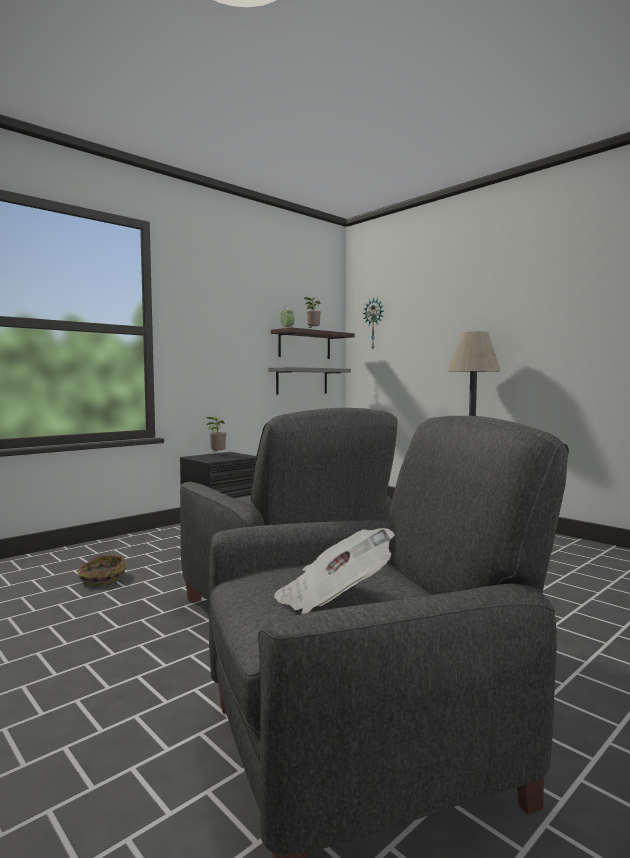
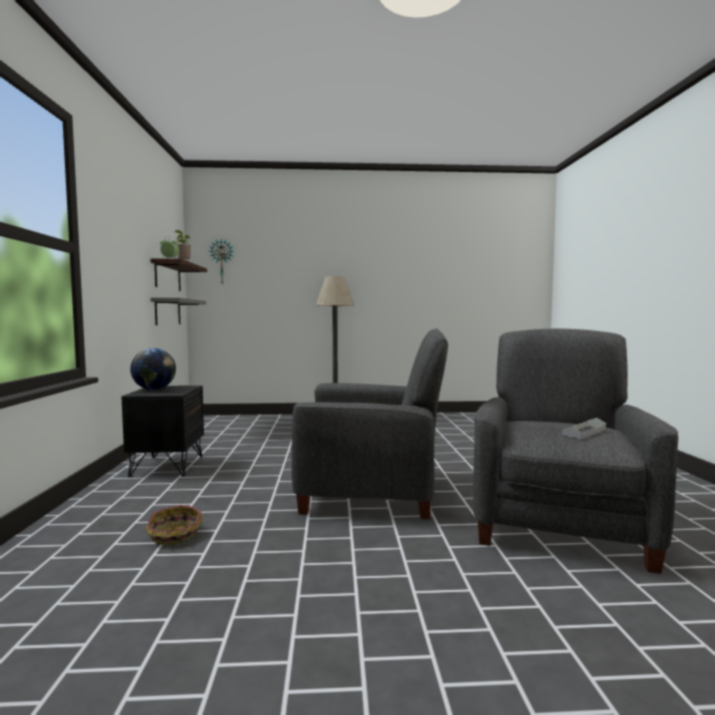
camera: 50 degrees left, 0 degrees up
potted plant [206,416,226,452] -> globe [130,348,176,390]
newspaper [274,528,395,614] -> grey tray [562,418,606,439]

